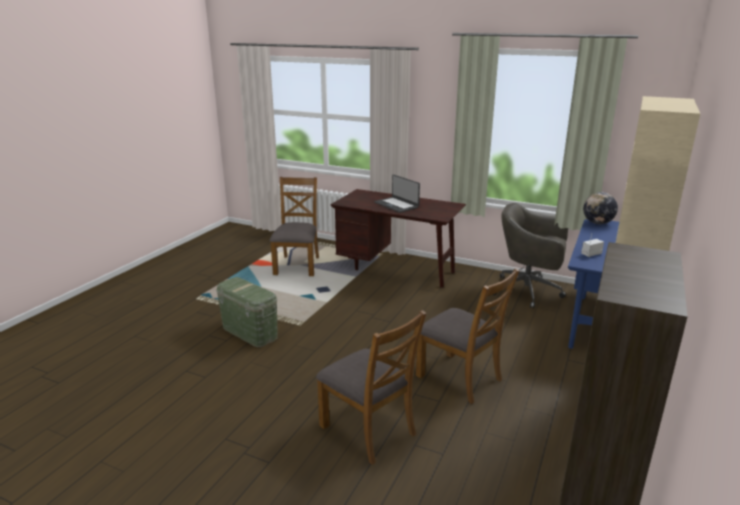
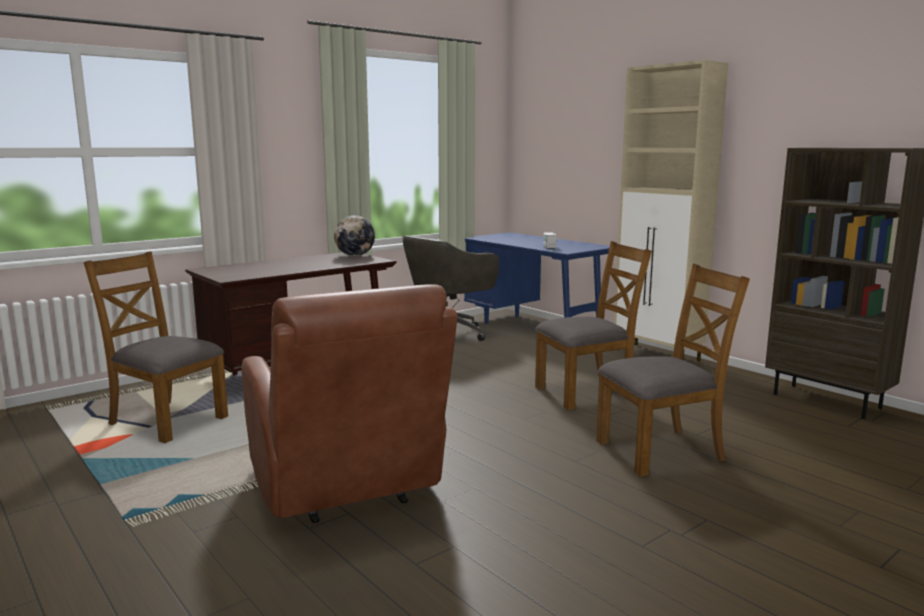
camera: 65 degrees left, 10 degrees down
green storage box [216,277,278,347] -> brown armchair [242,284,458,523]
laptop [374,174,420,213] -> none
globe [583,192,618,224] -> globe moved to [334,215,375,256]

